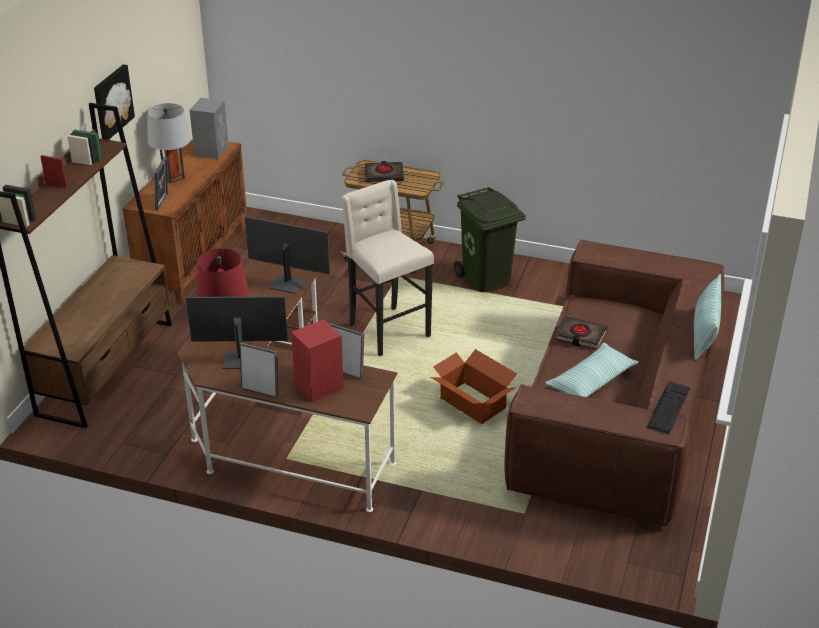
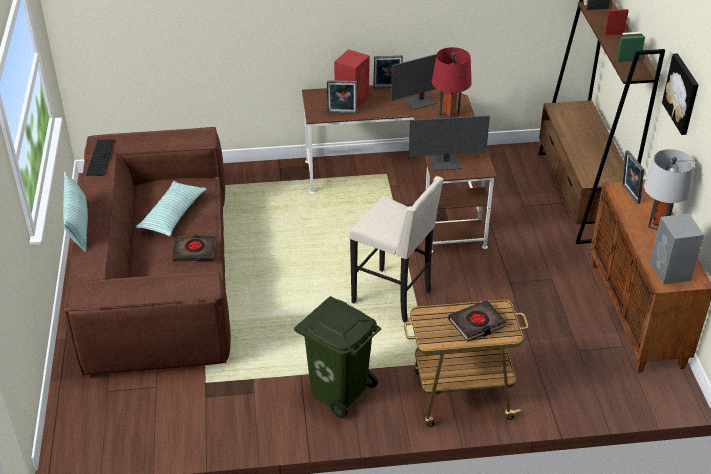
camera: 155 degrees right, 5 degrees up
cardboard box [431,349,517,424] -> none

